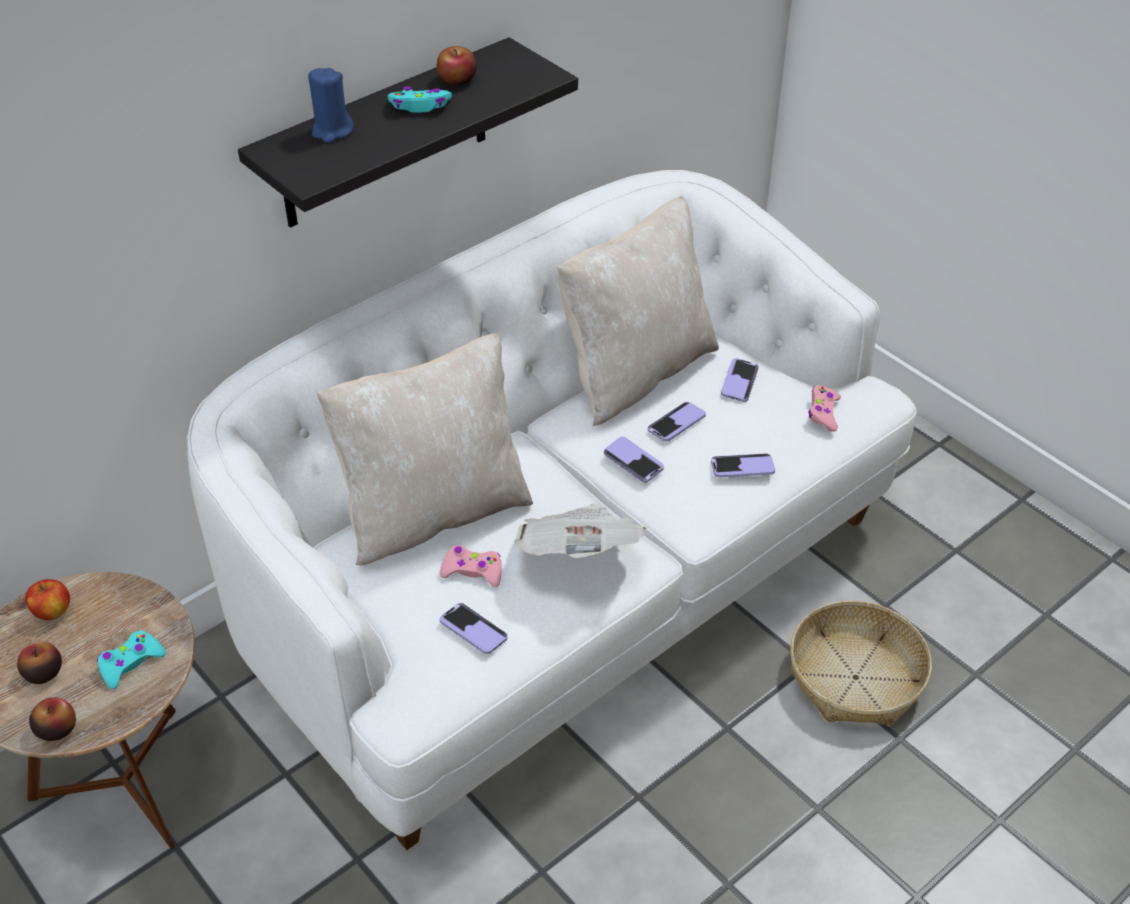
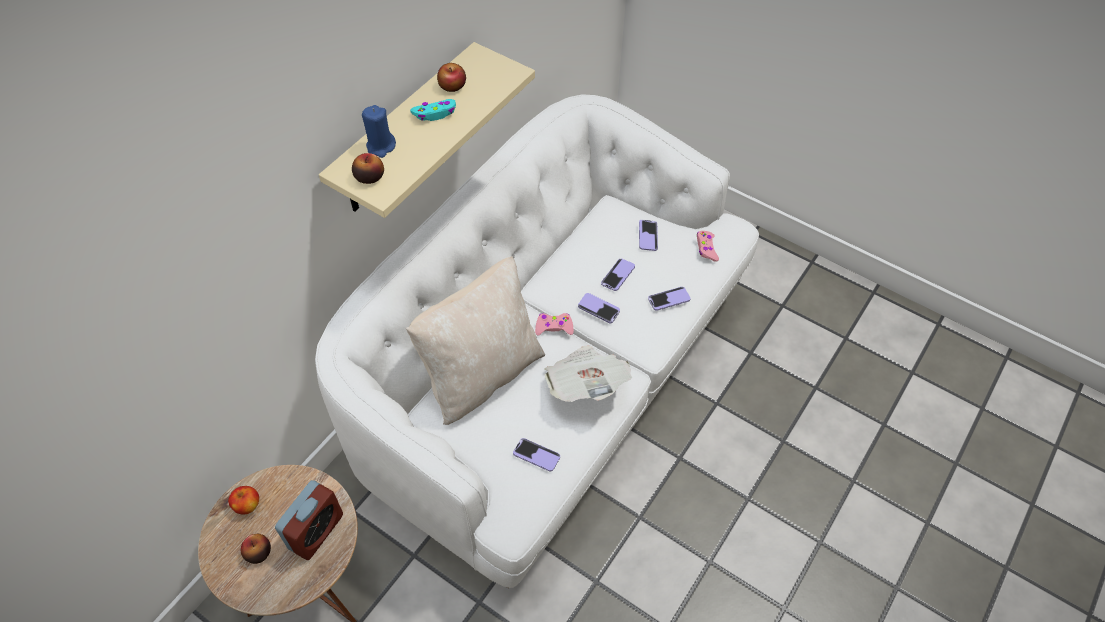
camera: 15 degrees left, 10 degrees up
apple [29,698,76,741] -> apple moved to [352,153,384,184]
turquoise game controller [97,630,166,689] -> alarm clock [275,480,343,560]
black shelf [238,37,578,228] -> beige shelf [319,42,535,218]
pink game controller [440,545,502,587] -> pink game controller moved to [535,313,574,335]
beige pillow [558,196,719,426] -> none
basket [790,601,932,725] -> none

